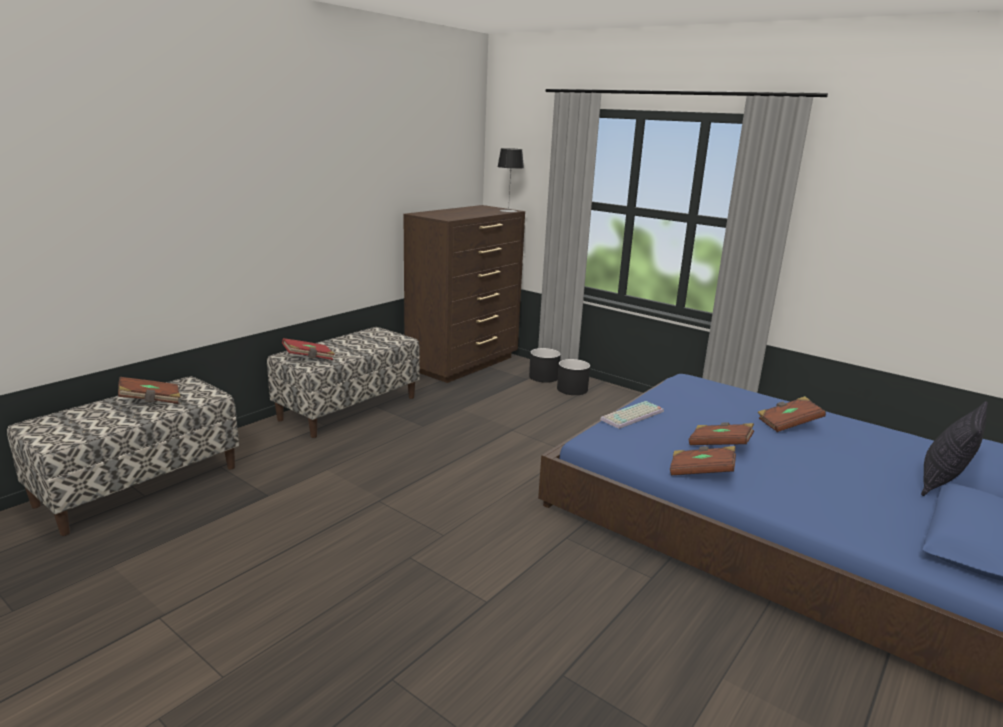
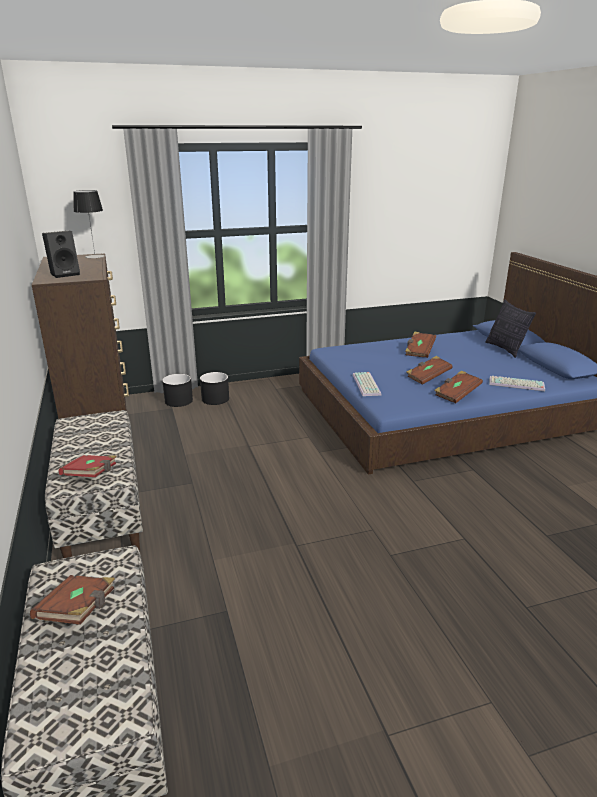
camera: 55 degrees left, 5 degrees up
none -> black speaker [42,231,80,278]
none -> keyboard [489,376,545,391]

